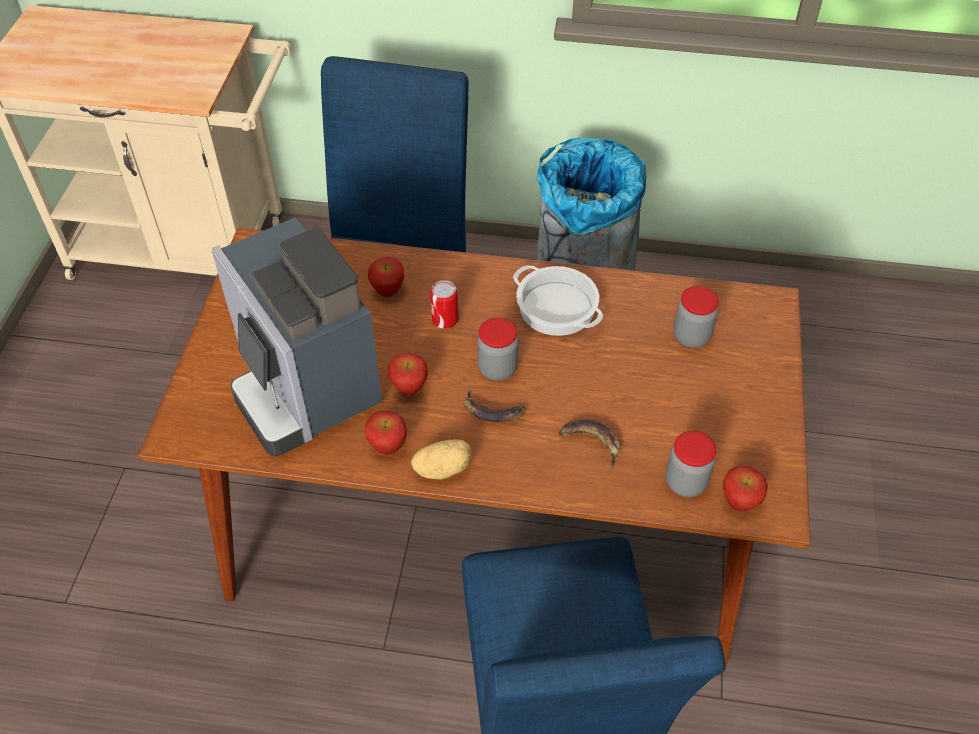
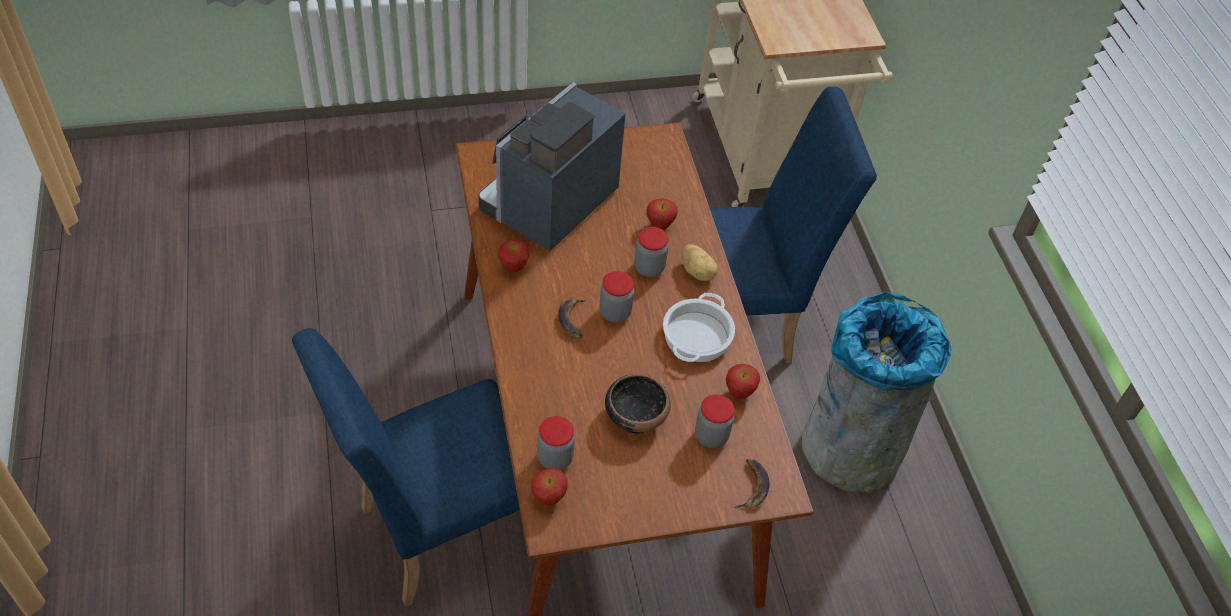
camera: 65 degrees right, 0 degrees up
apple [388,352,428,395] -> apple moved to [726,364,760,399]
potato [411,440,471,479] -> potato moved to [682,244,718,281]
can [430,280,458,329] -> jar [634,227,669,277]
banana [558,420,621,468] -> banana moved to [734,459,770,509]
none -> bowl [605,374,671,434]

